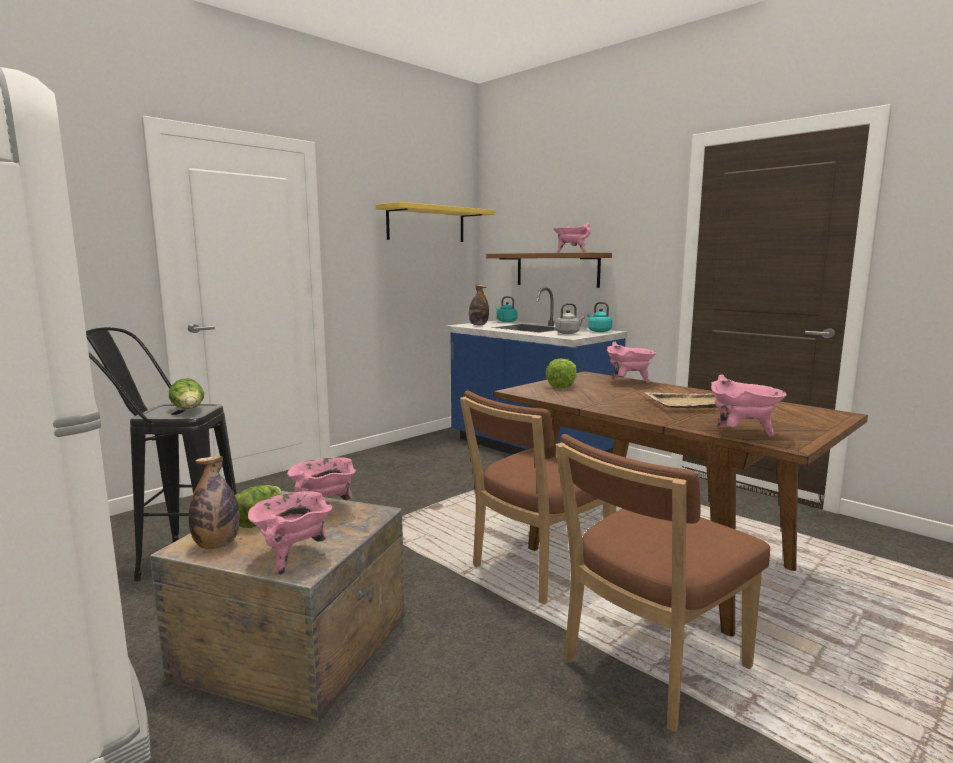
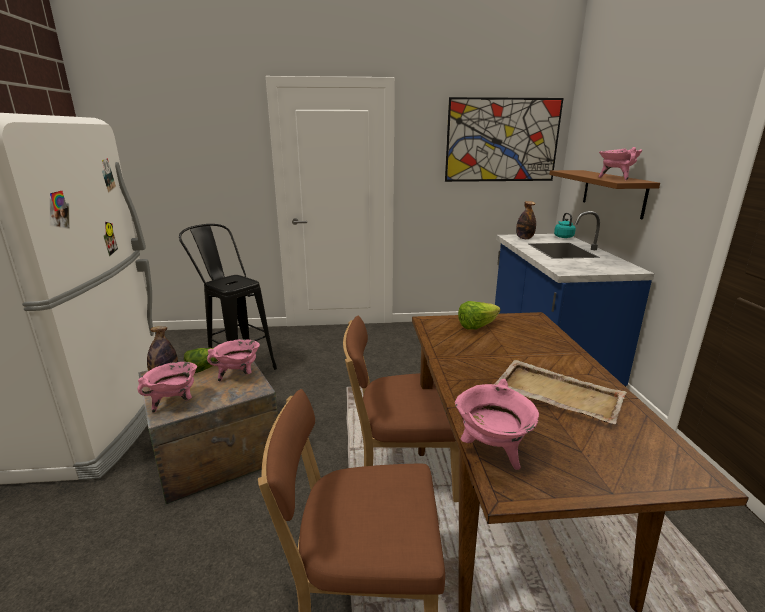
camera: 40 degrees right, 10 degrees up
lettuce [169,378,204,409] -> none
yellow shelf [376,202,495,242] -> picture [445,97,563,182]
grey kettle [555,303,585,334] -> none
turquoise kettle [587,302,612,332] -> none
pink cooking pot [607,342,657,383] -> none

